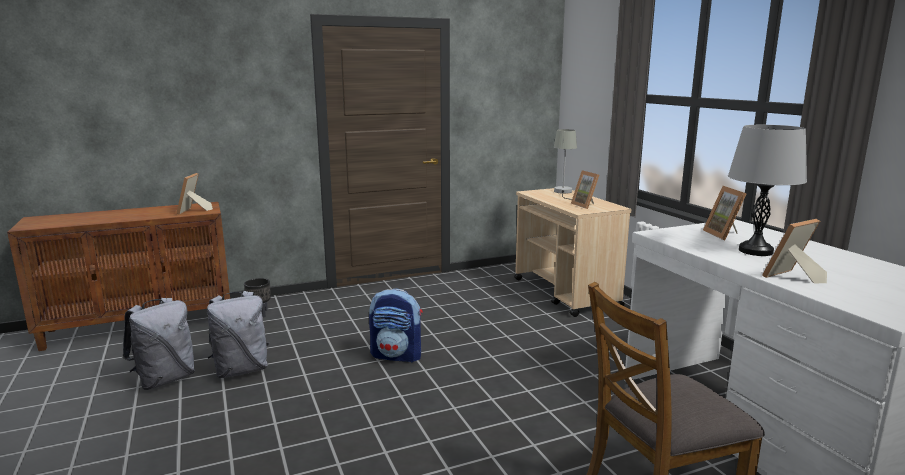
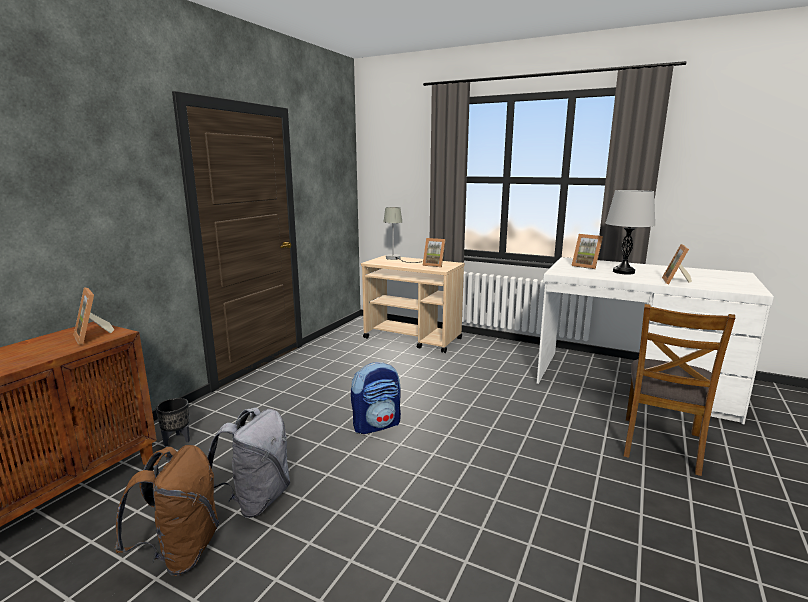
camera: 40 degrees left, 0 degrees up
grey backpack [123,298,195,390] -> brown backpack [115,445,219,576]

